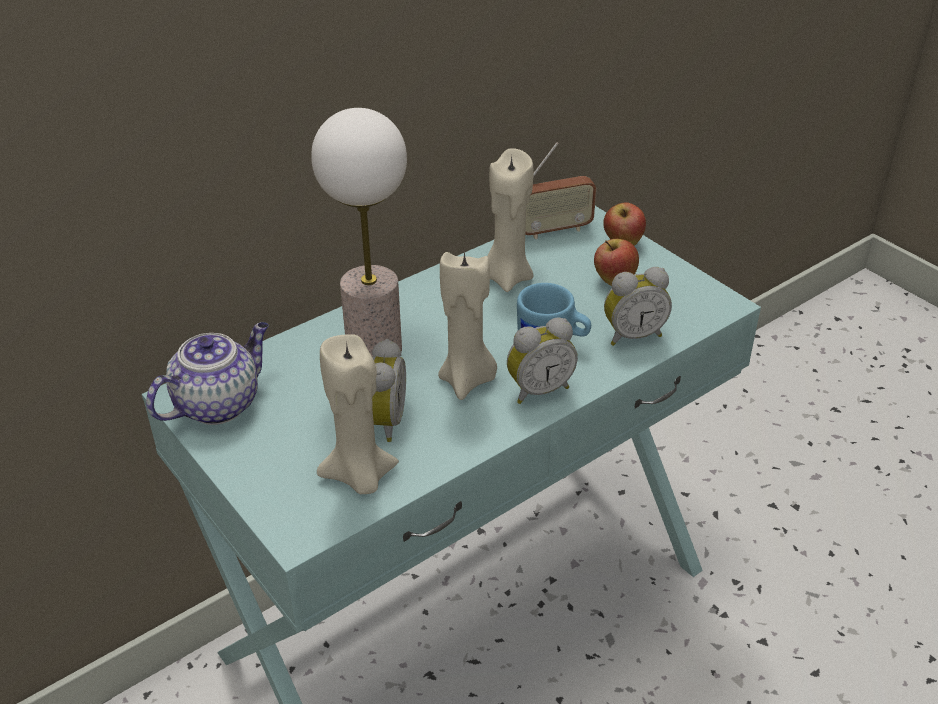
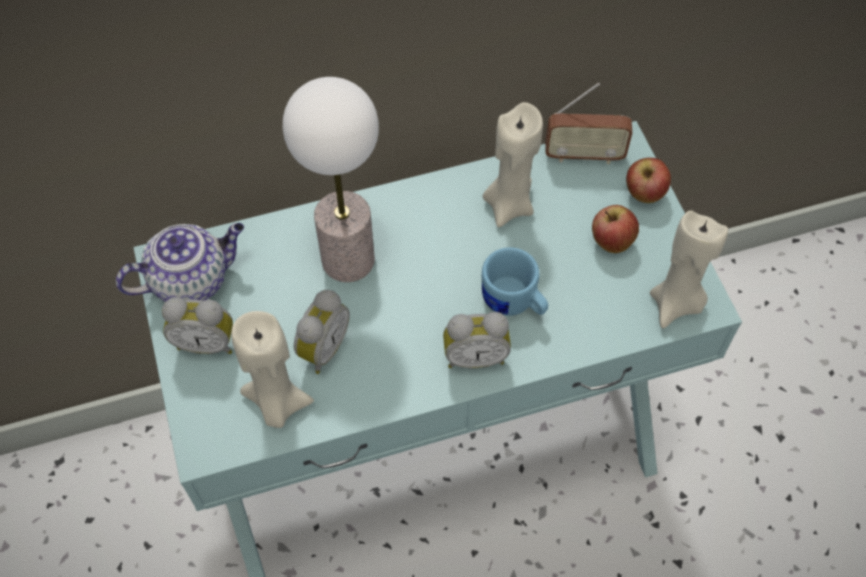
camera: 20 degrees right, 20 degrees up
beige candle [438,250,497,400] -> beige candle moved to [650,210,728,328]
alarm clock [604,267,672,346] -> alarm clock moved to [162,297,233,354]

